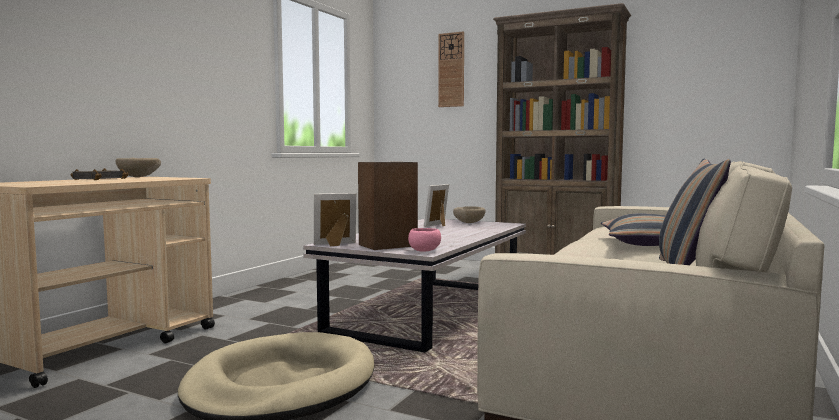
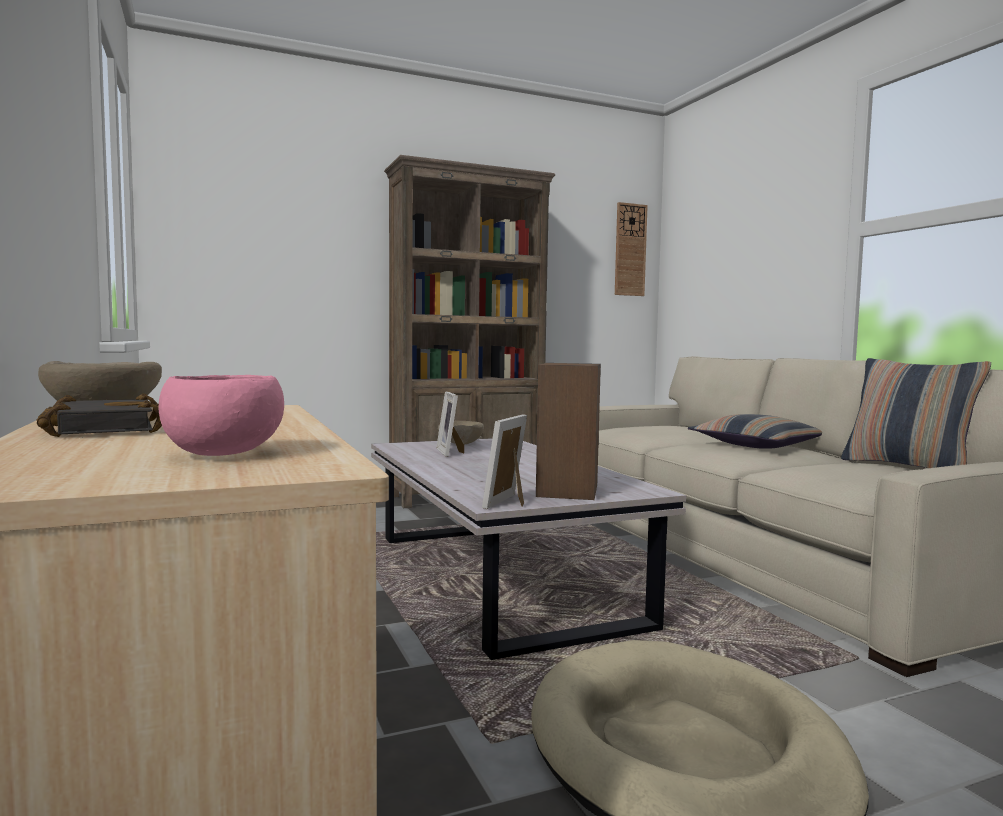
camera: 50 degrees left, 0 degrees up
pink bowl [408,228,441,252] -> pink bowl moved to [159,375,284,456]
wall clock [438,31,464,107] -> wall clock moved to [615,202,648,296]

